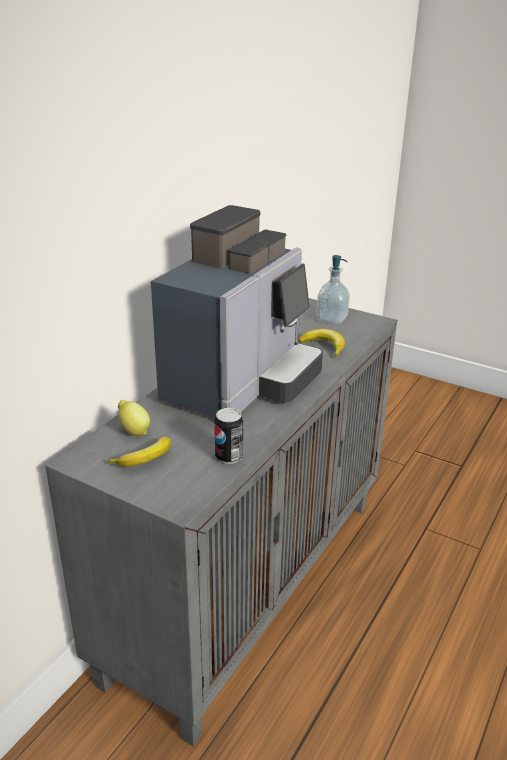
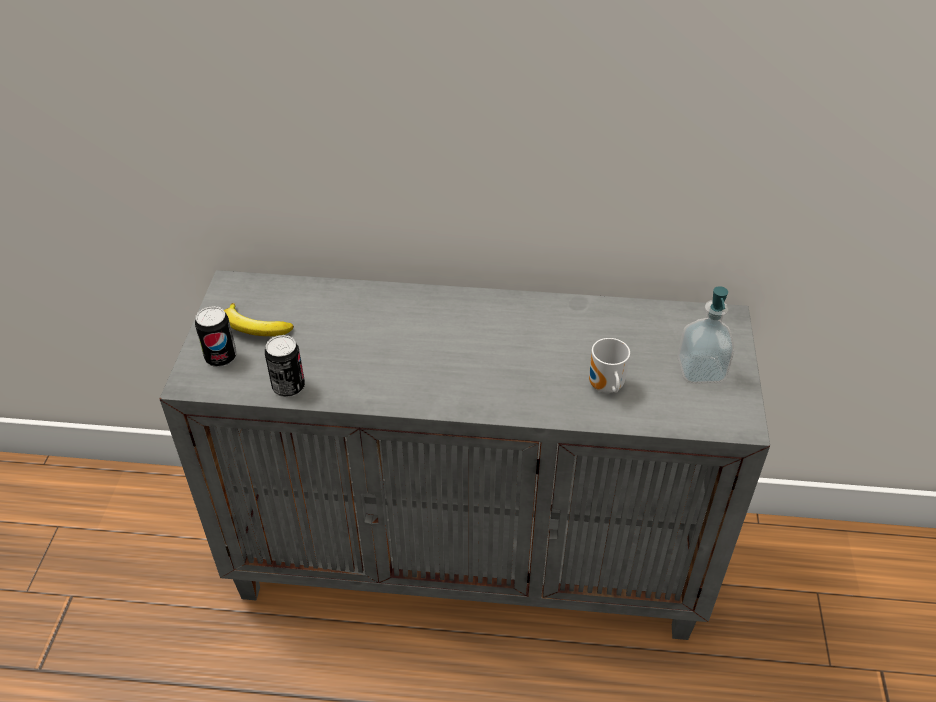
camera: 65 degrees right, 15 degrees up
lemon [118,400,150,436] -> none
coffee machine [151,205,323,418] -> none
banana [299,329,345,357] -> mug [589,338,630,393]
none -> can [195,306,237,367]

